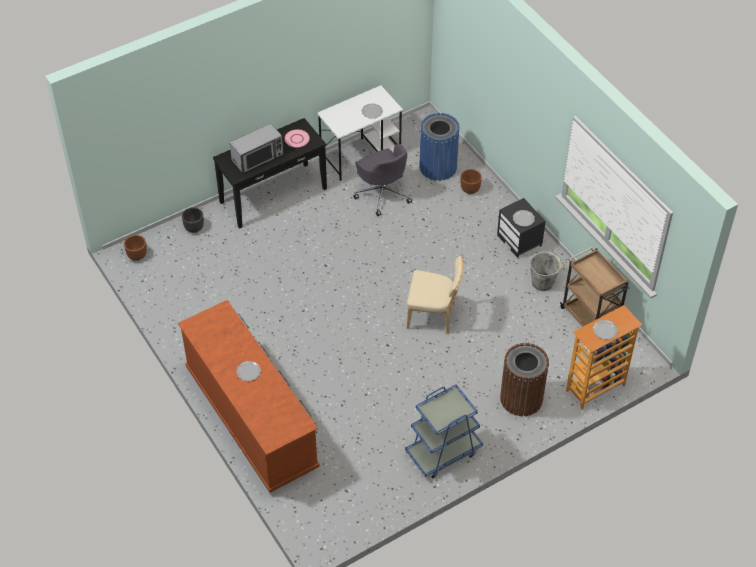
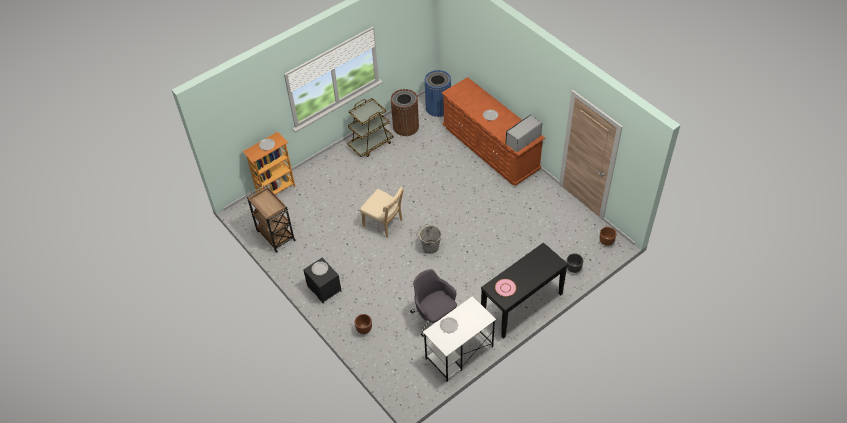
camera: 175 degrees right, 0 degrees up
microwave [230,123,284,173] -> microwave moved to [505,114,542,152]
blue cart [405,384,483,478] -> brown cart [347,98,394,157]
beige chair [407,256,464,334] -> beige chair turned 150 degrees counterclockwise [360,187,404,238]
blue trash can [419,113,460,181] -> blue trash can moved to [424,70,451,117]
brown trash can [500,343,549,416] -> brown trash can moved to [391,89,419,136]
grey bucket [529,252,565,291] -> grey bucket moved to [416,224,442,254]

